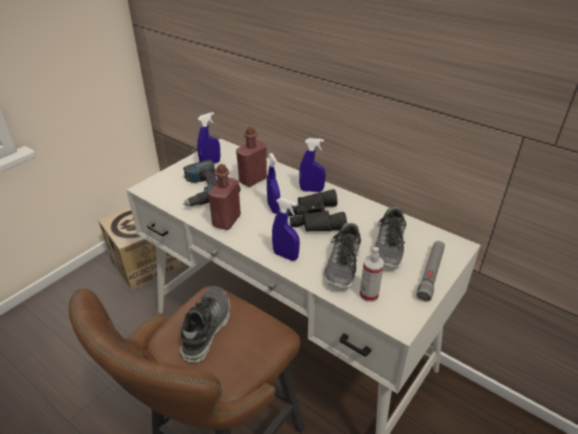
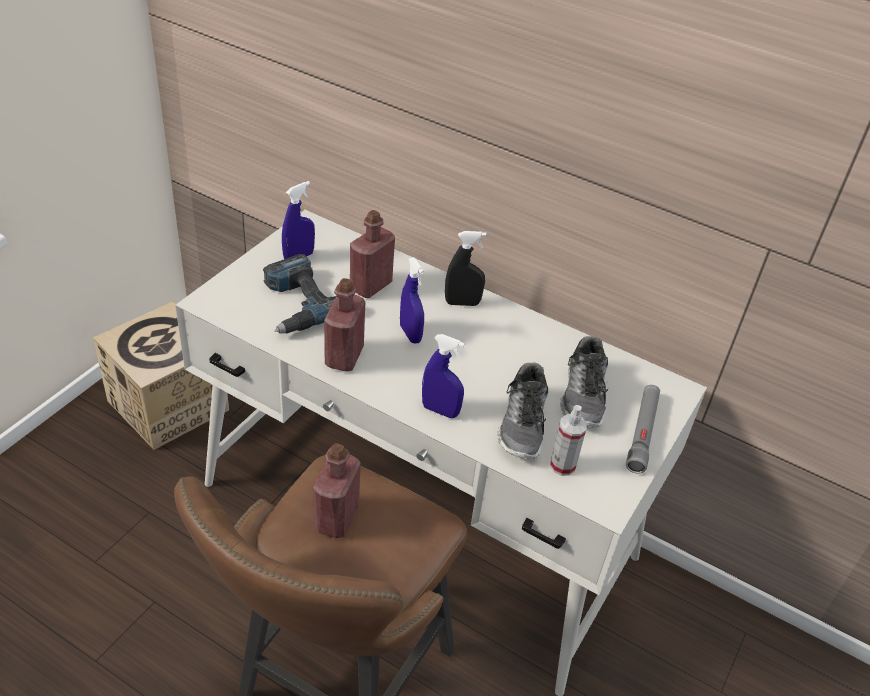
camera: 10 degrees left, 5 degrees up
shoe [181,286,230,362] -> red bottle [313,443,361,538]
black binoculars [287,189,347,232] -> none
blue spray bottle [299,138,326,192] -> black spray bottle [445,231,486,306]

